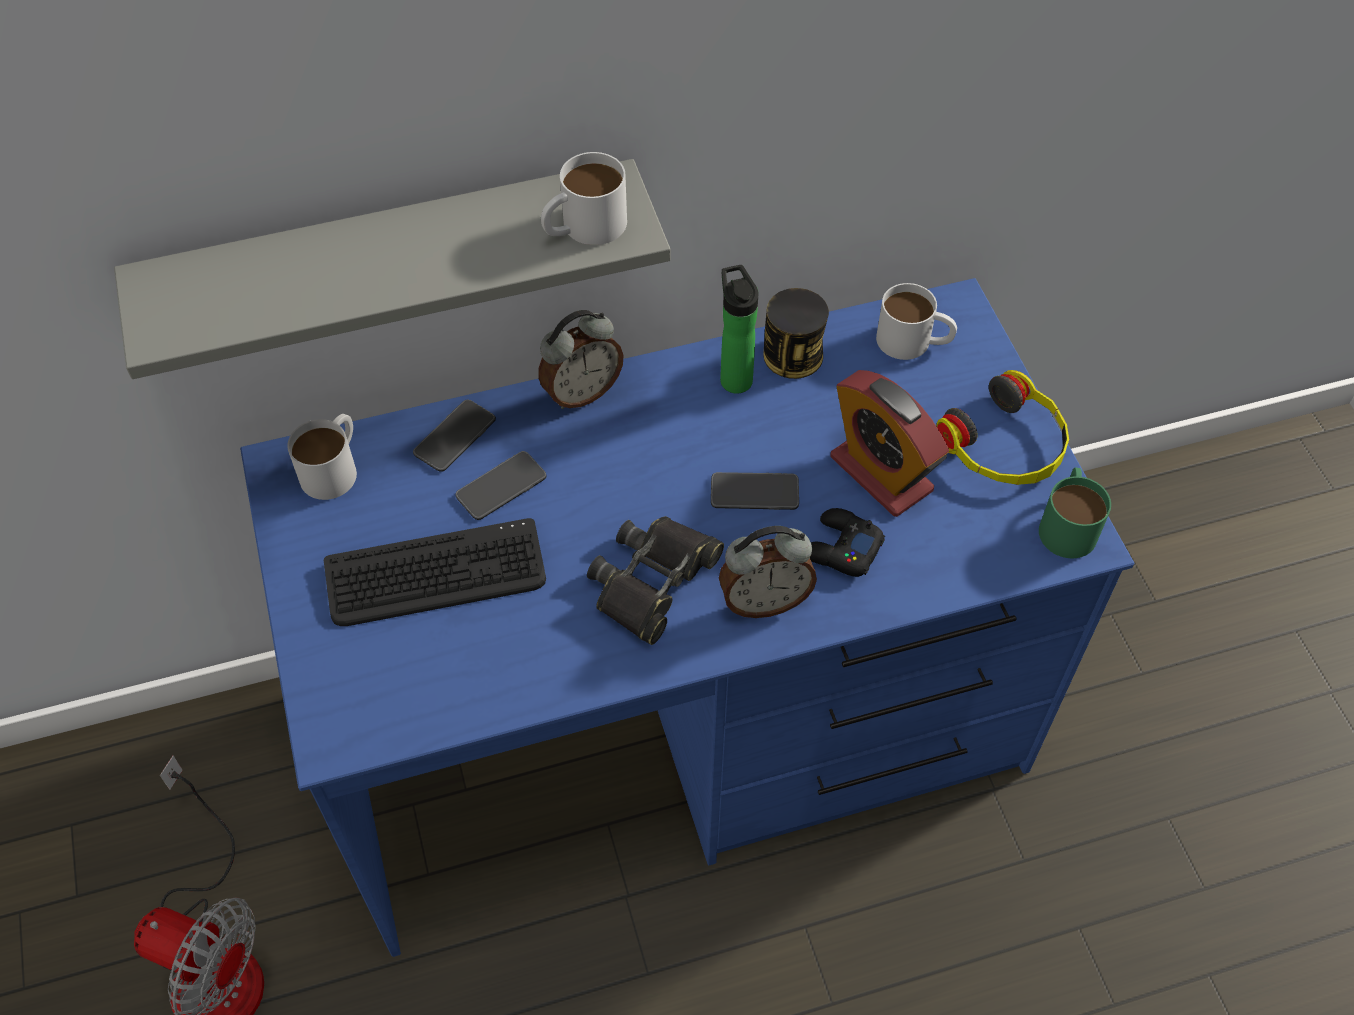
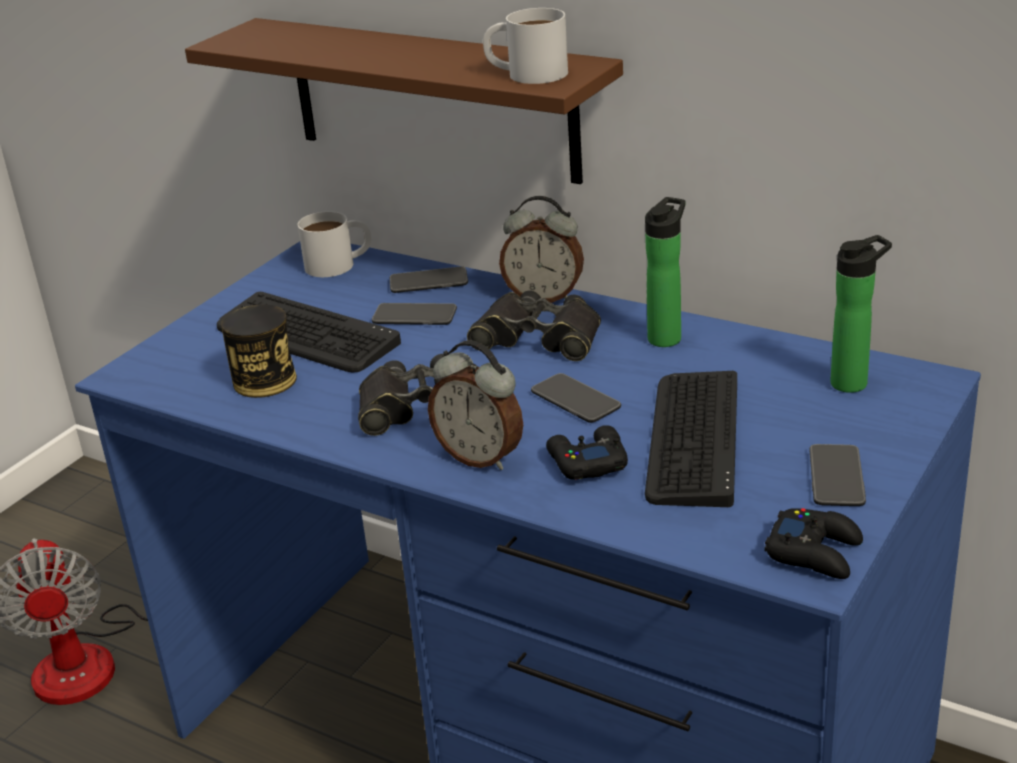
camera: 50 degrees right, 25 degrees down
grey shelf [114,159,671,379] -> brown shelf [185,18,623,184]
can [763,288,829,379] -> can moved to [221,305,297,398]
alarm clock [830,370,949,517] -> keyboard [645,371,737,507]
white mug [876,283,957,360] -> bottle [830,235,892,393]
headphones [936,370,1069,485] -> phone [809,444,866,506]
green mug [1039,467,1111,558] -> black game controller [765,508,863,579]
none -> black binoculars [467,291,601,361]

